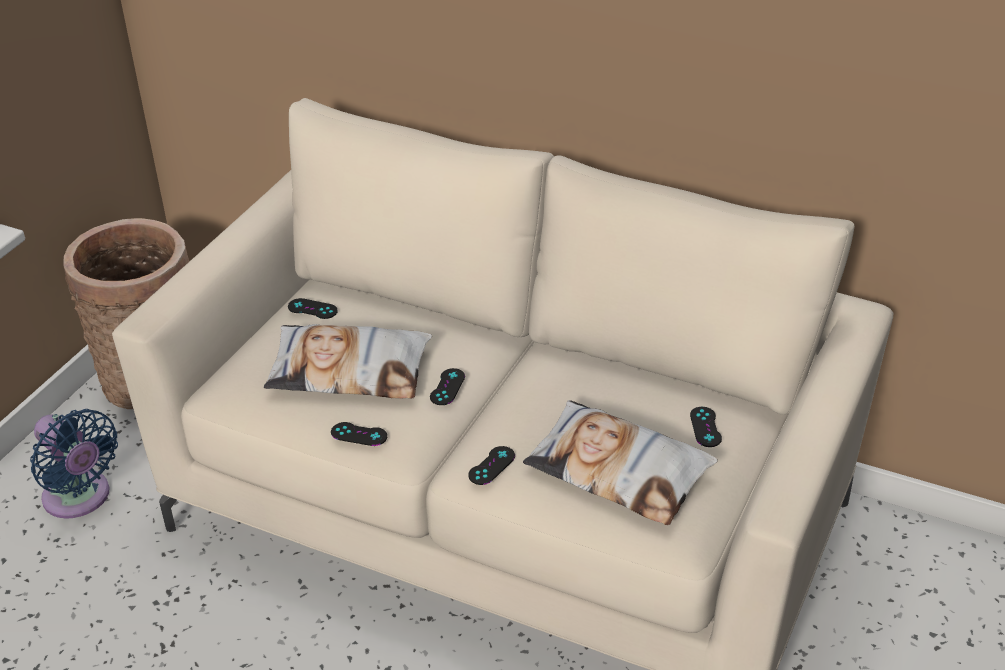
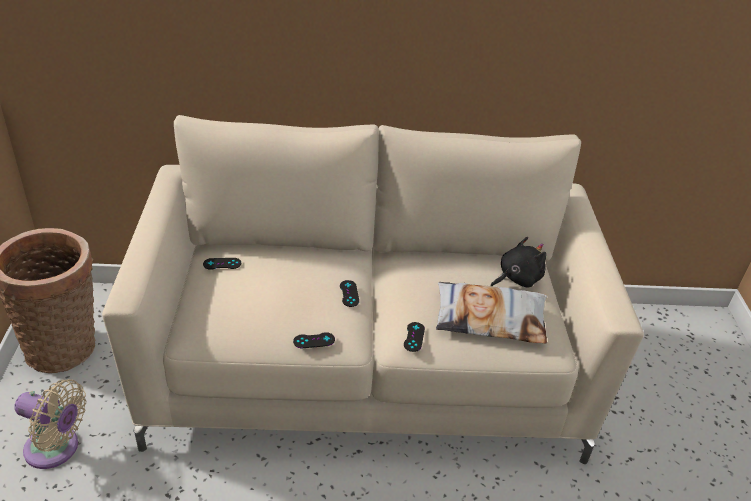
camera: 30 degrees left, 0 degrees up
blue fan [30,409,118,519] -> beige fan [14,379,86,469]
pillow [264,324,432,399] -> none
black game controller [690,407,722,447] -> black plush toy [490,237,546,288]

